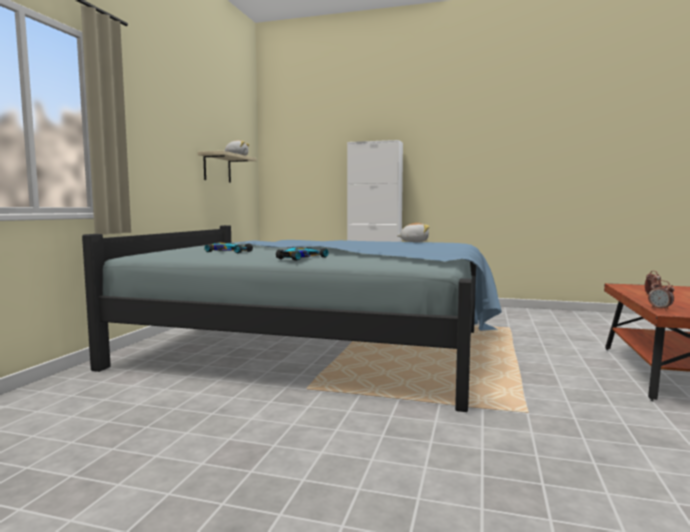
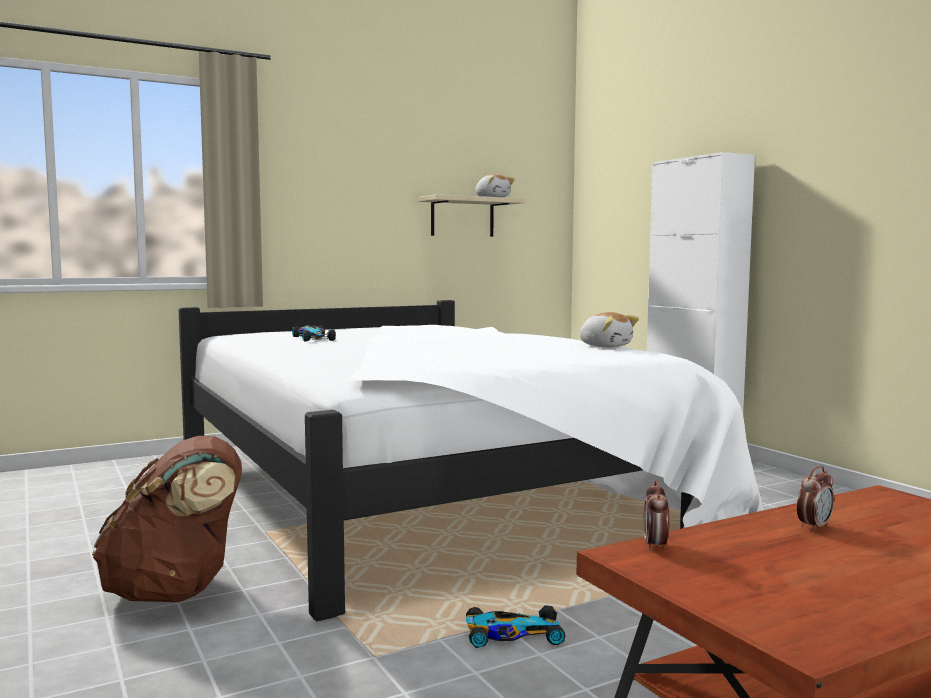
camera: 45 degrees right, 0 degrees up
blue bed [82,225,501,412] -> white bed [178,300,763,622]
toy car [276,247,328,261] -> toy car moved to [466,605,566,648]
none -> brown backpack [92,436,242,602]

